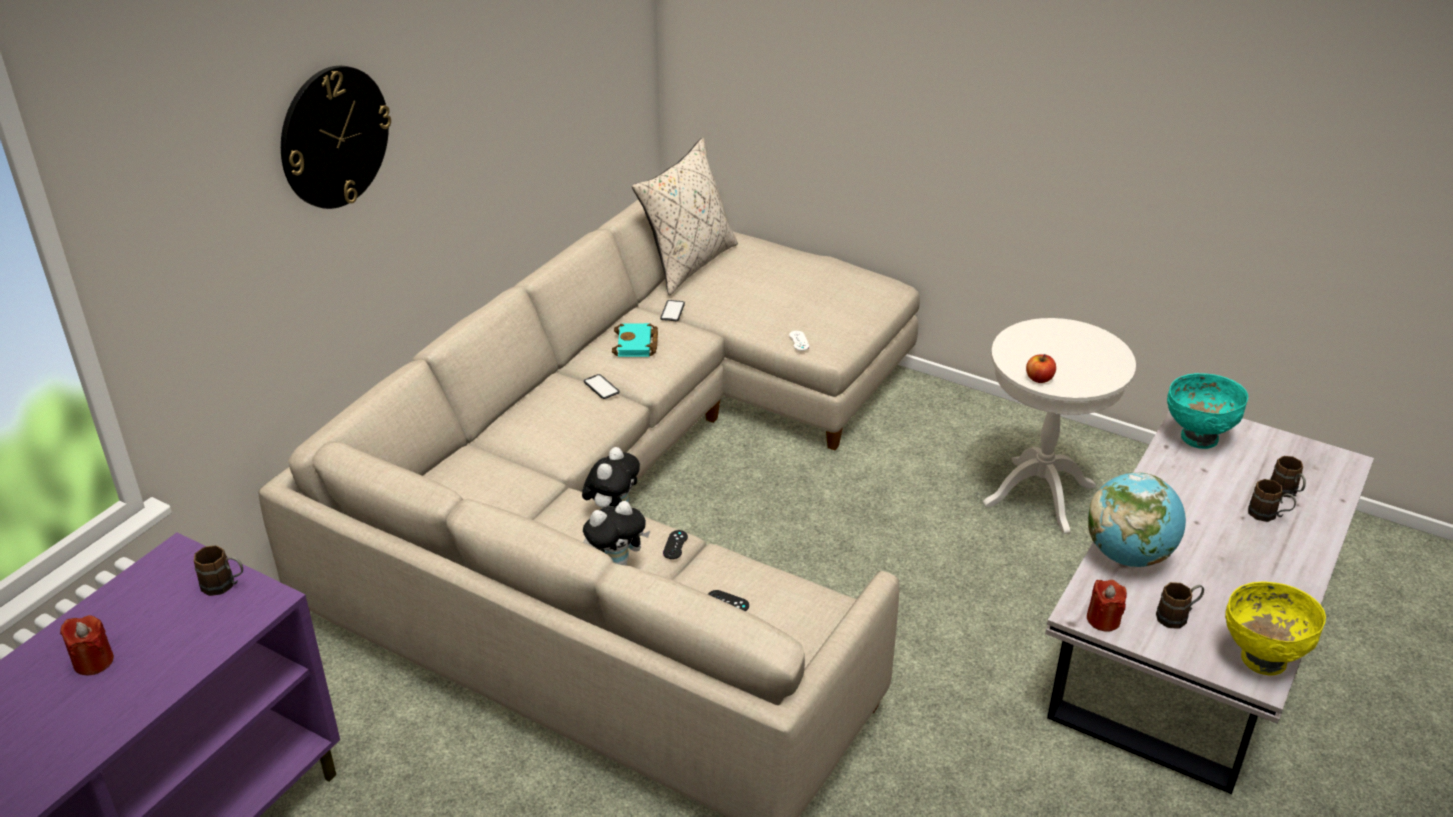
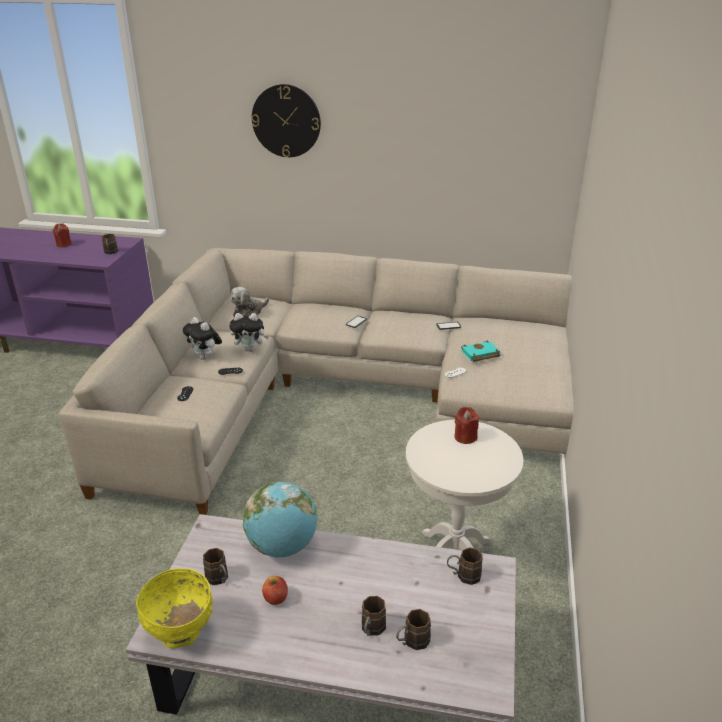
camera: 70 degrees right, 5 degrees down
turquoise book [612,323,658,357] -> turquoise book moved to [461,340,501,362]
beige pillow [632,138,738,295] -> none
apple [1026,354,1056,383] -> apple moved to [262,576,288,605]
red candle [1087,580,1127,632] -> red candle moved to [455,407,479,444]
turquoise bowl [1167,373,1248,449] -> brown mug [447,548,483,585]
none -> plush toy [230,287,269,317]

